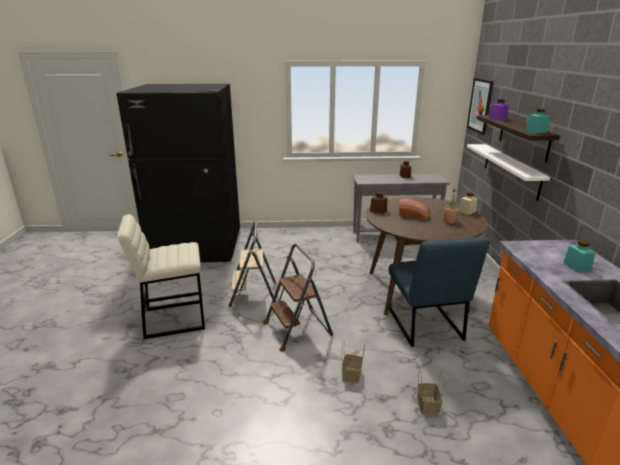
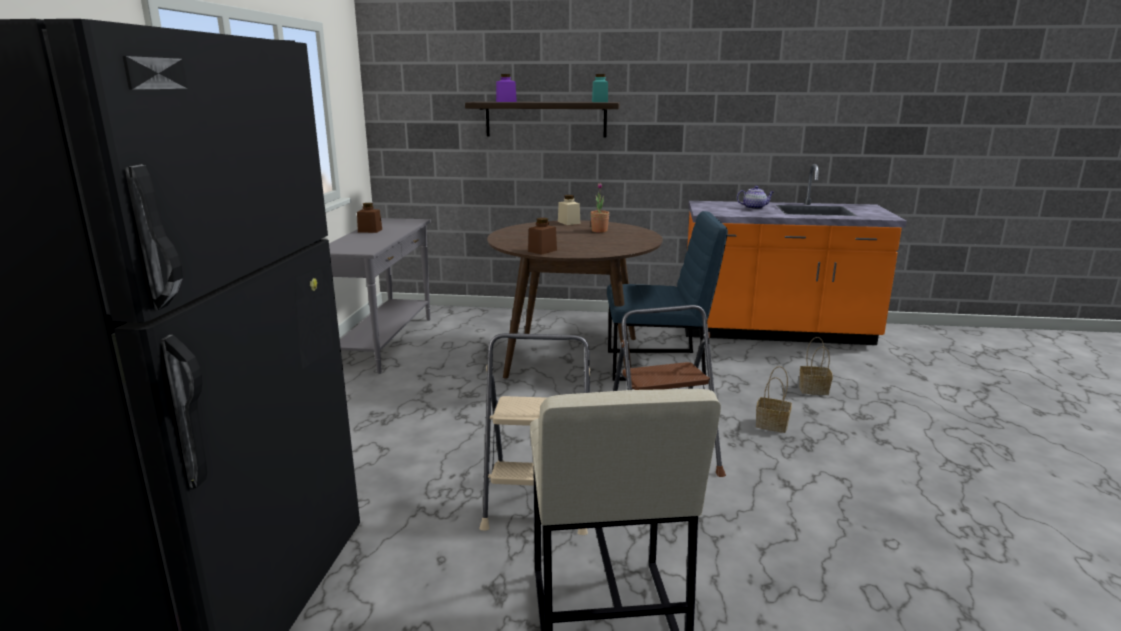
camera: 80 degrees left, 5 degrees down
bread [399,199,430,219] -> none
picture [467,78,494,135] -> none
white shelf [467,144,550,201] -> none
turquoise jar [563,240,596,273] -> teapot [737,186,774,209]

